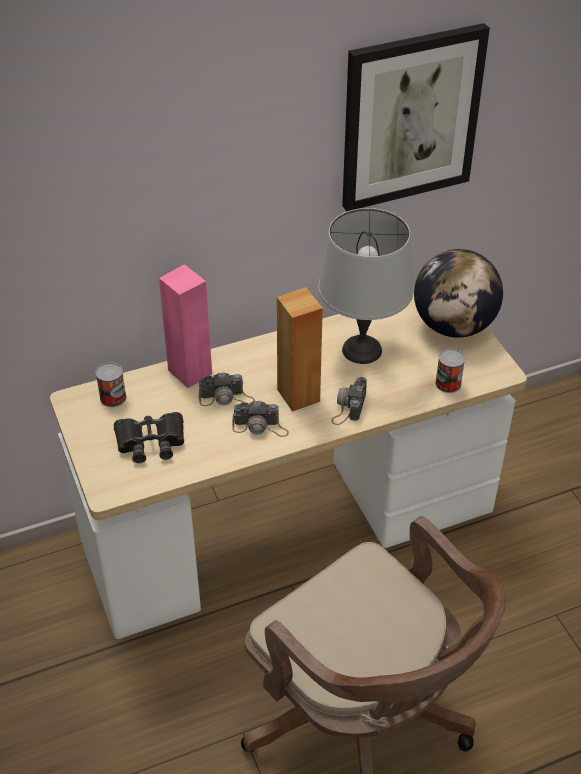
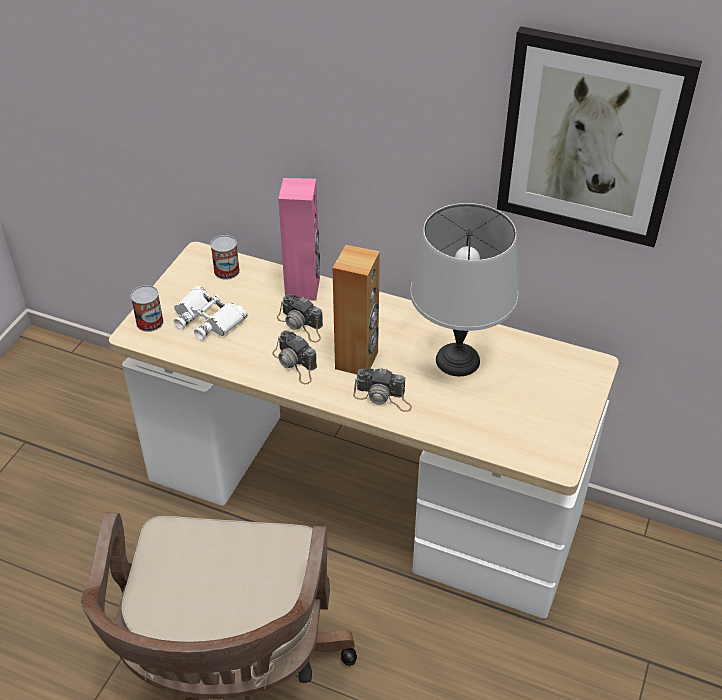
camera: 45 degrees right, 0 degrees up
black binoculars [114,412,184,463] -> white binoculars [174,286,247,340]
camera [331,377,367,425] -> camera turned 135 degrees counterclockwise [353,368,412,412]
globe [414,249,503,338] -> none
can [435,349,465,393] -> can moved to [130,285,164,332]

